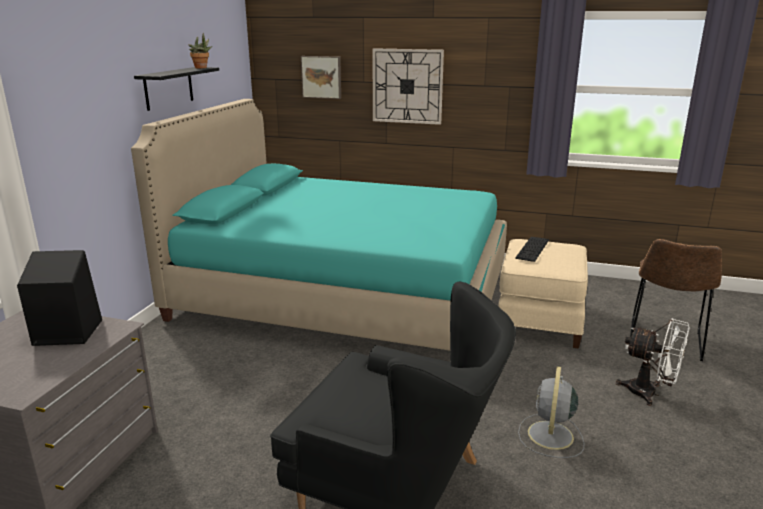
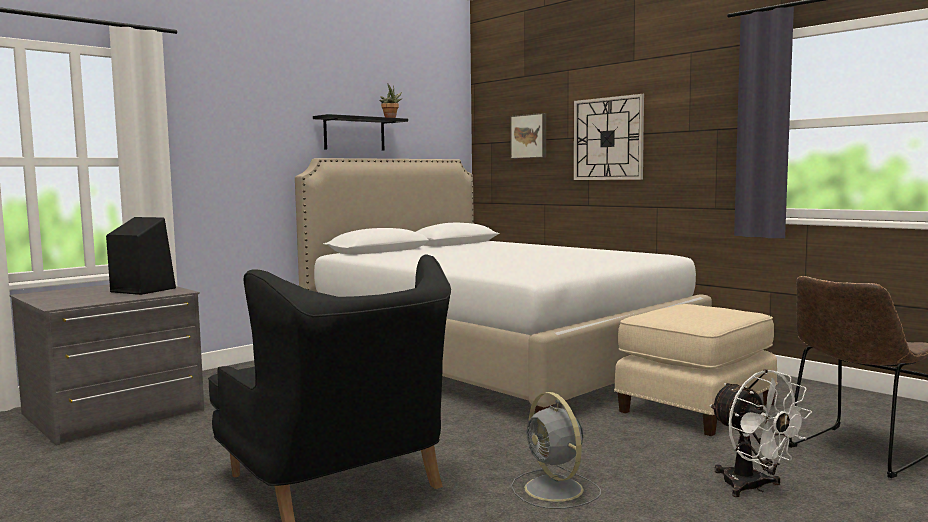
camera: 30 degrees right, 15 degrees down
turquoise bed [131,99,507,351] -> white bed [295,158,712,413]
keyboard [515,237,549,262] -> none
grey fan [518,366,584,458] -> grey fan turned 75 degrees counterclockwise [511,392,601,509]

